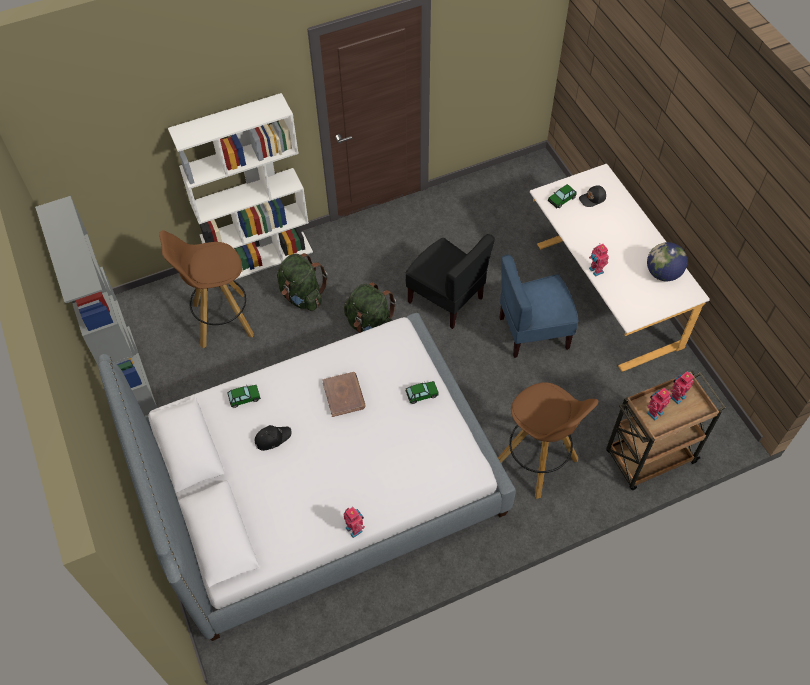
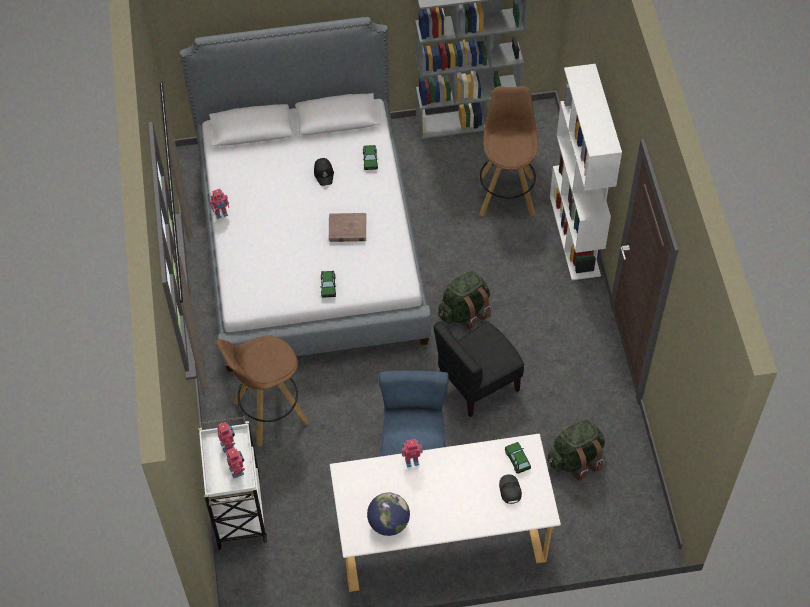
camera: 105 degrees right, 0 degrees up
green backpack [277,253,328,311] -> green backpack moved to [547,420,605,481]
brown cart [606,370,726,490] -> white cart [198,417,267,550]

